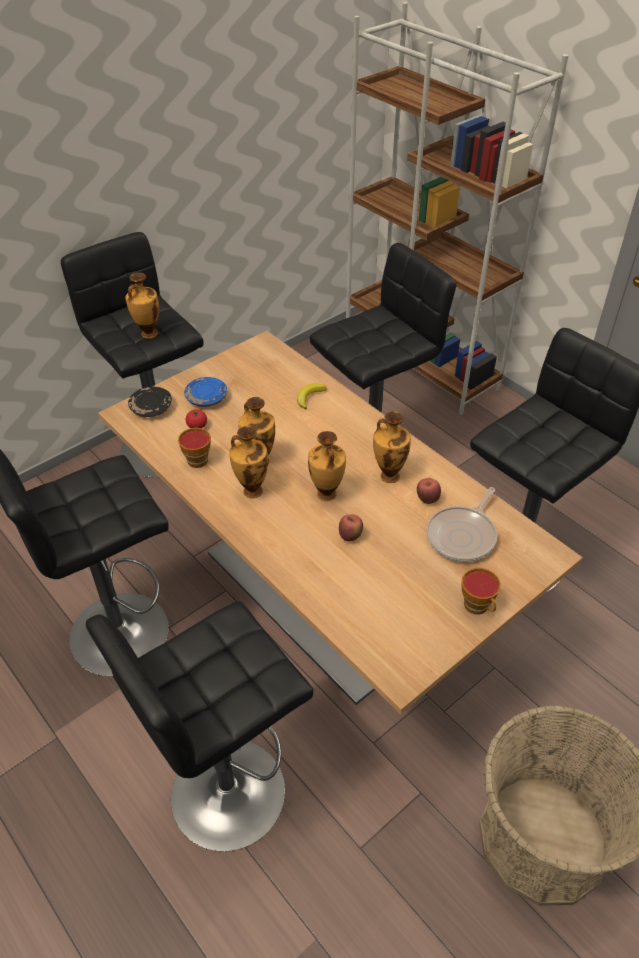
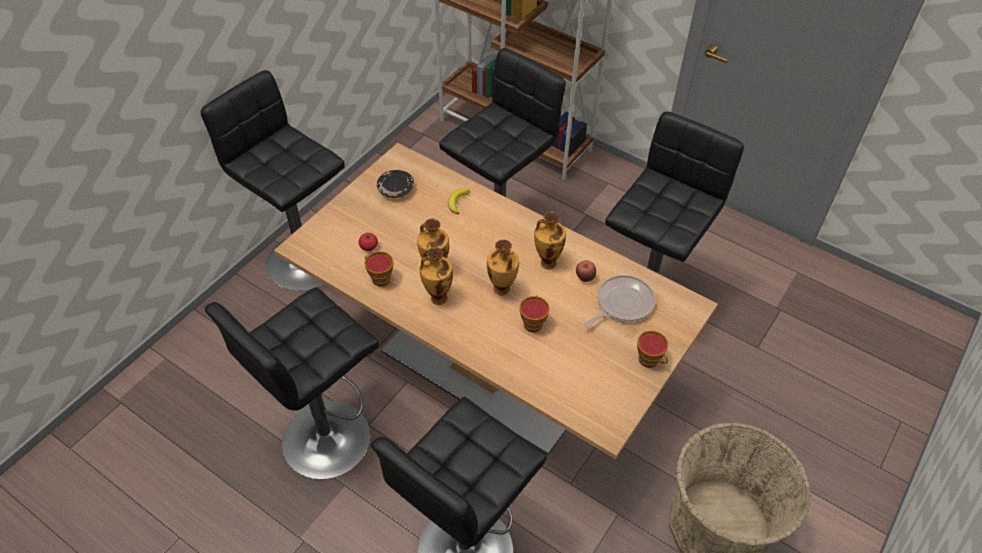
camera: 15 degrees left, 5 degrees up
vase [126,273,159,339] -> none
black plate [128,387,172,417] -> black plate moved to [377,170,414,198]
blue plate [184,377,227,407] -> none
apple [339,514,363,542] -> cup [519,296,550,332]
frying pan [426,487,497,562] -> frying pan turned 150 degrees counterclockwise [584,275,655,327]

